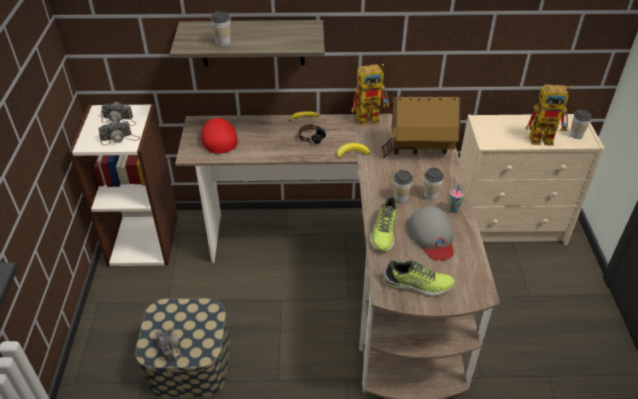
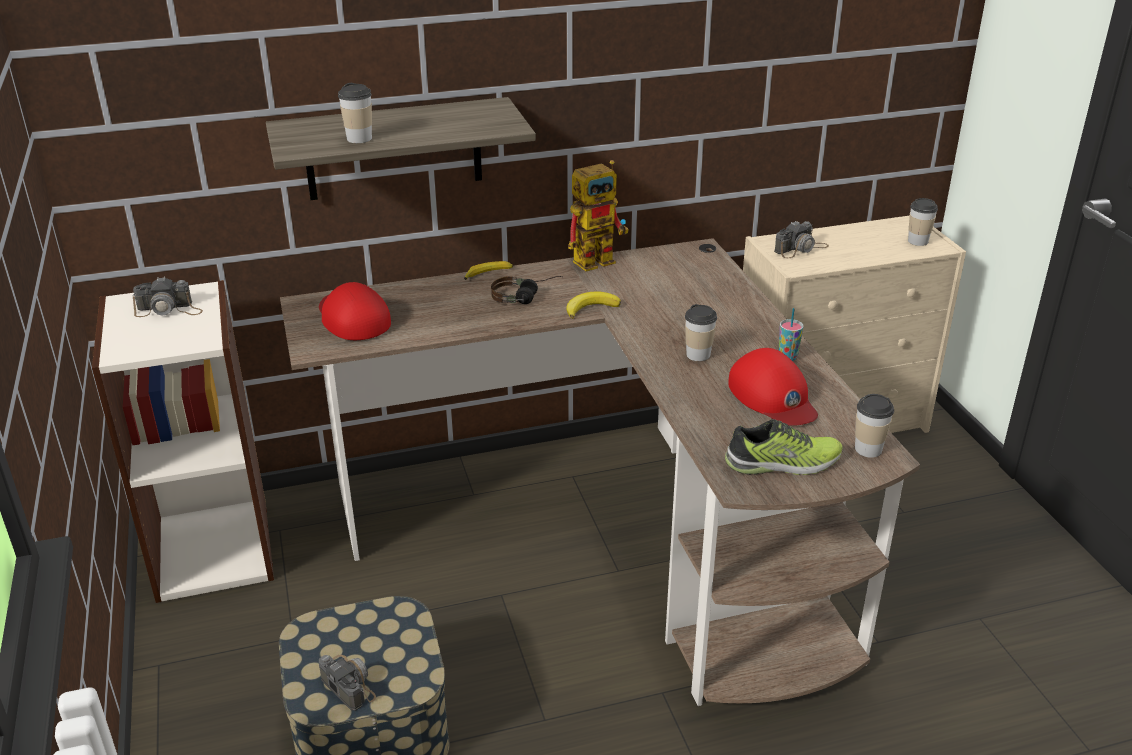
camera: 15 degrees left, 10 degrees down
camera [98,121,140,145] -> camera moved to [774,221,829,258]
shoe [370,196,398,251] -> none
toy house [381,95,460,159] -> none
grey cap [409,206,454,260] -> red cap [728,348,818,426]
cup [424,168,444,200] -> cup moved to [855,394,894,458]
toy robot [526,85,571,146] -> none

